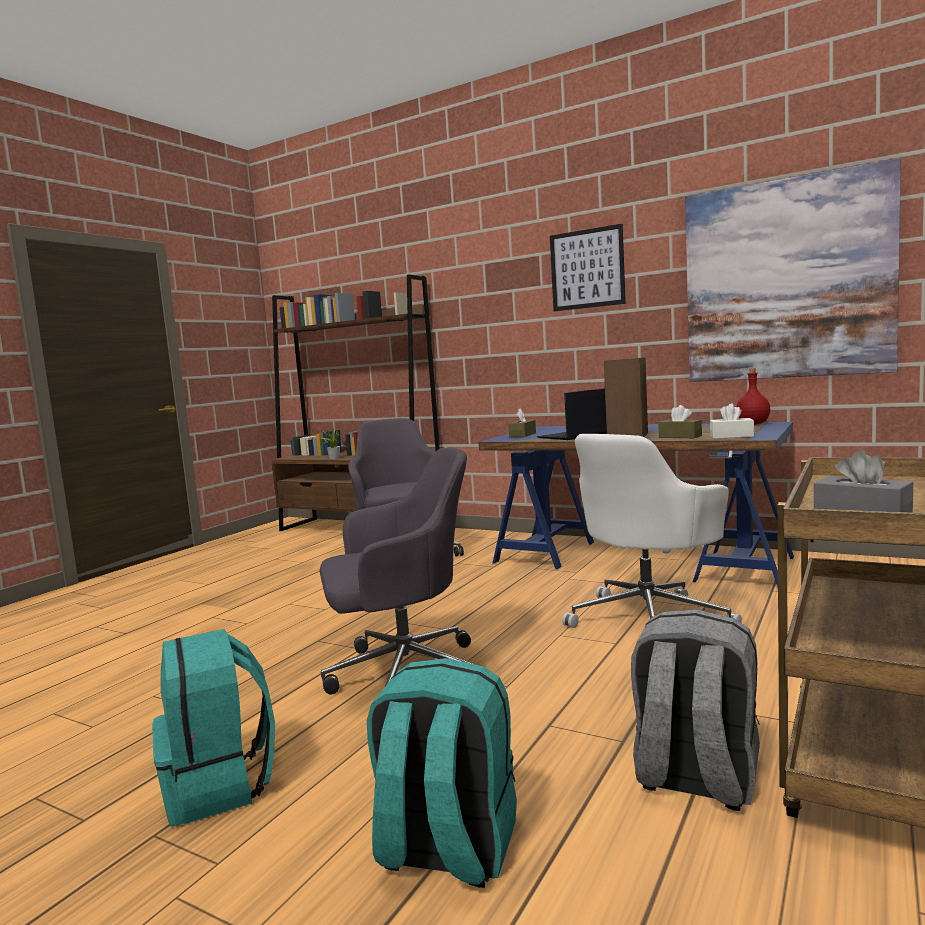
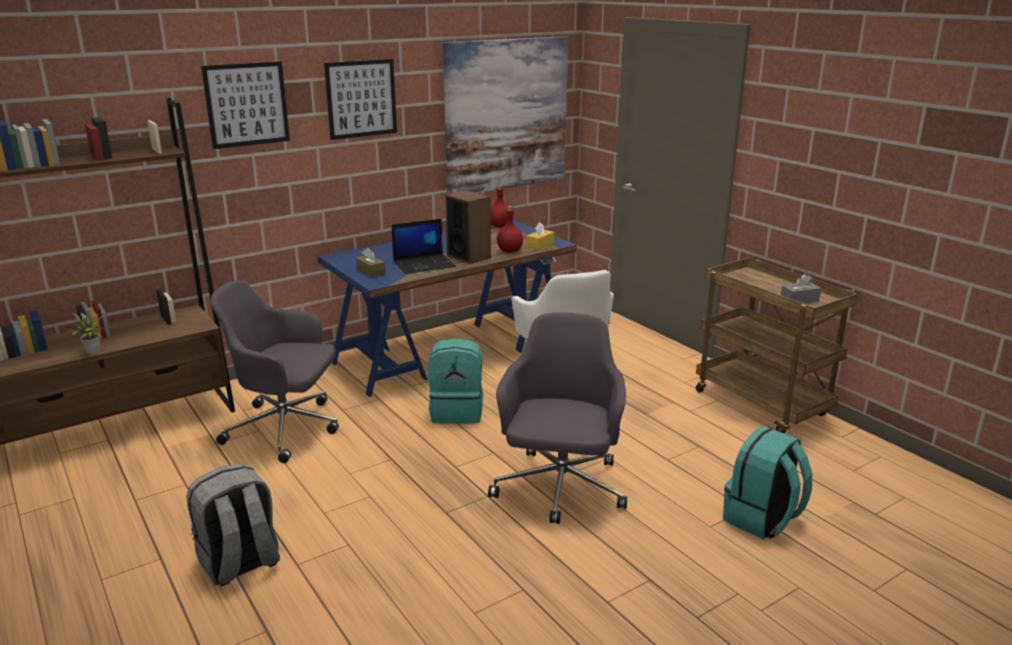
camera: 65 degrees left, 15 degrees up
turquoise backpack [152,629,275,826] -> turquoise backpack moved to [428,338,483,423]
laptop [537,388,607,440] -> laptop turned 105 degrees counterclockwise [392,219,456,274]
grey backpack [631,609,760,811] -> grey backpack moved to [186,463,280,586]
brown tissue box [658,405,702,438] -> red bottle [497,206,523,253]
white tissue box [710,404,754,439] -> yellow tissue box [526,222,554,250]
none -> picture [201,61,290,149]

